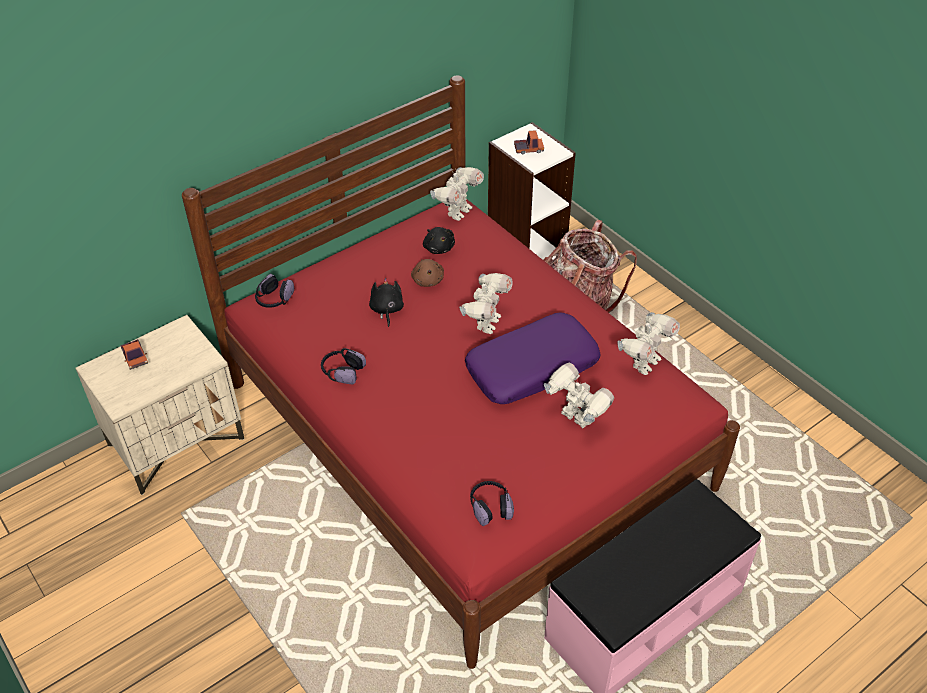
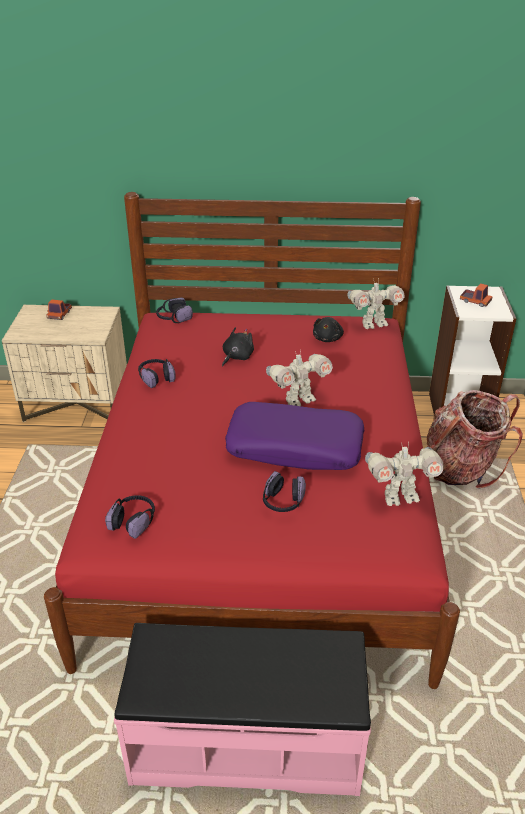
camera: 40 degrees right, 10 degrees down
brown plush toy [411,259,444,287] -> none
toy robot [544,362,614,428] -> headphones [263,471,306,512]

